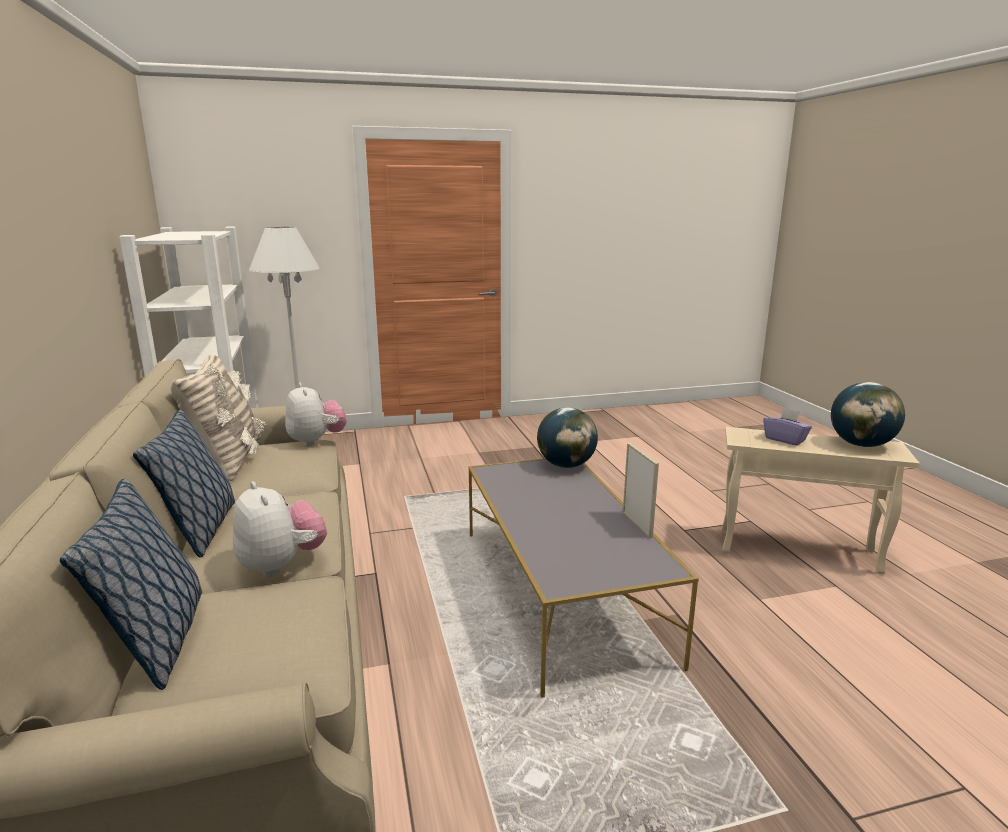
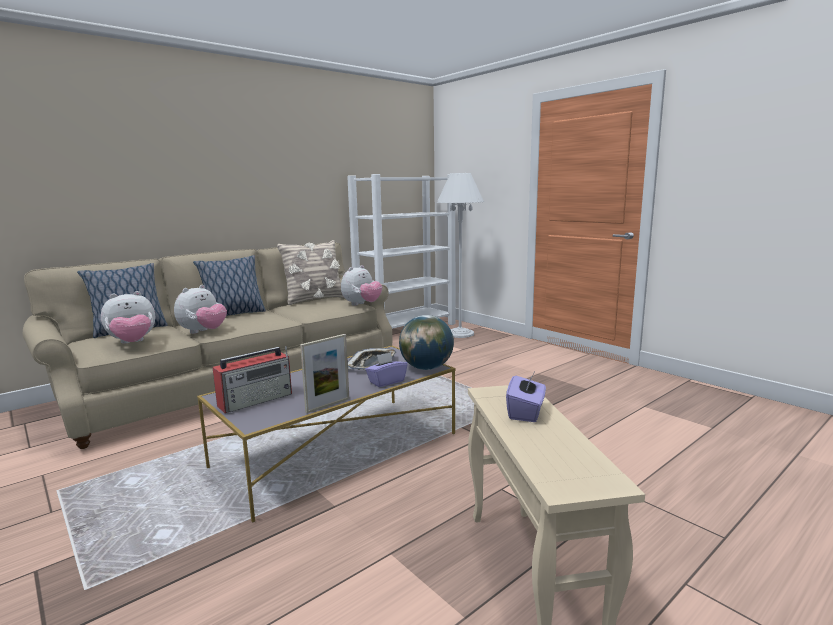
camera: 65 degrees right, 5 degrees down
globe [831,382,905,447] -> none
none -> plush toy [101,291,155,344]
none -> radio [213,346,292,413]
none -> tray [348,348,396,370]
none -> purple tissue box [365,352,408,387]

